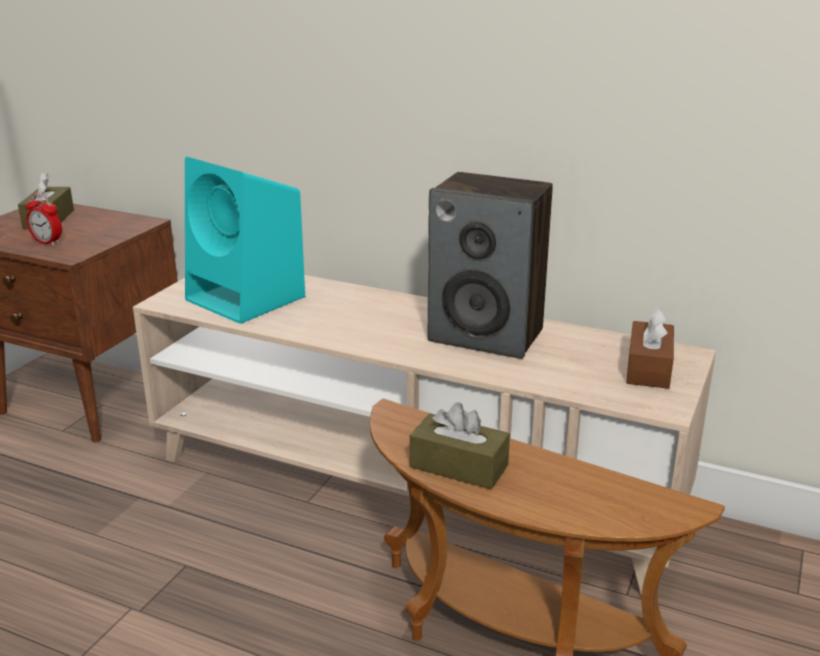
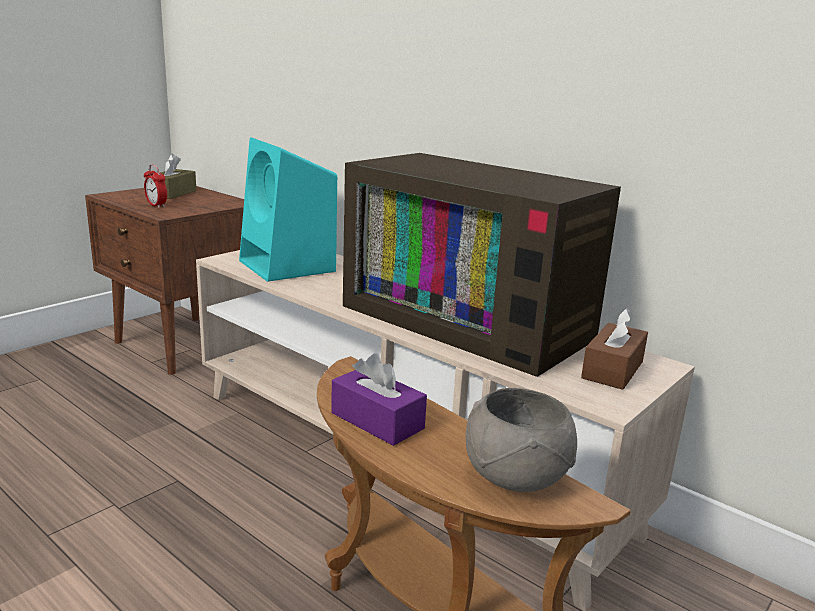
camera: 15 degrees right, 5 degrees down
brown tissue box [410,402,510,489] -> purple tissue box [331,353,427,446]
speaker [428,172,553,359] -> television [343,153,621,377]
none -> grey bowl [466,388,577,492]

